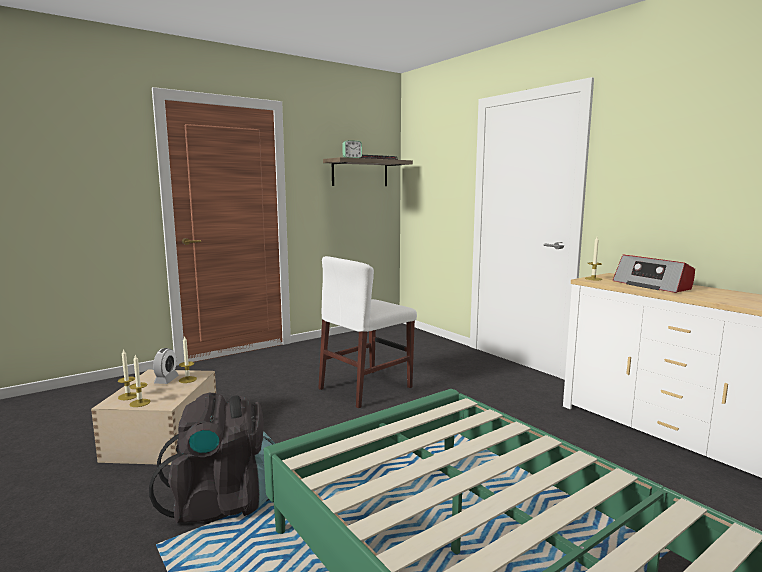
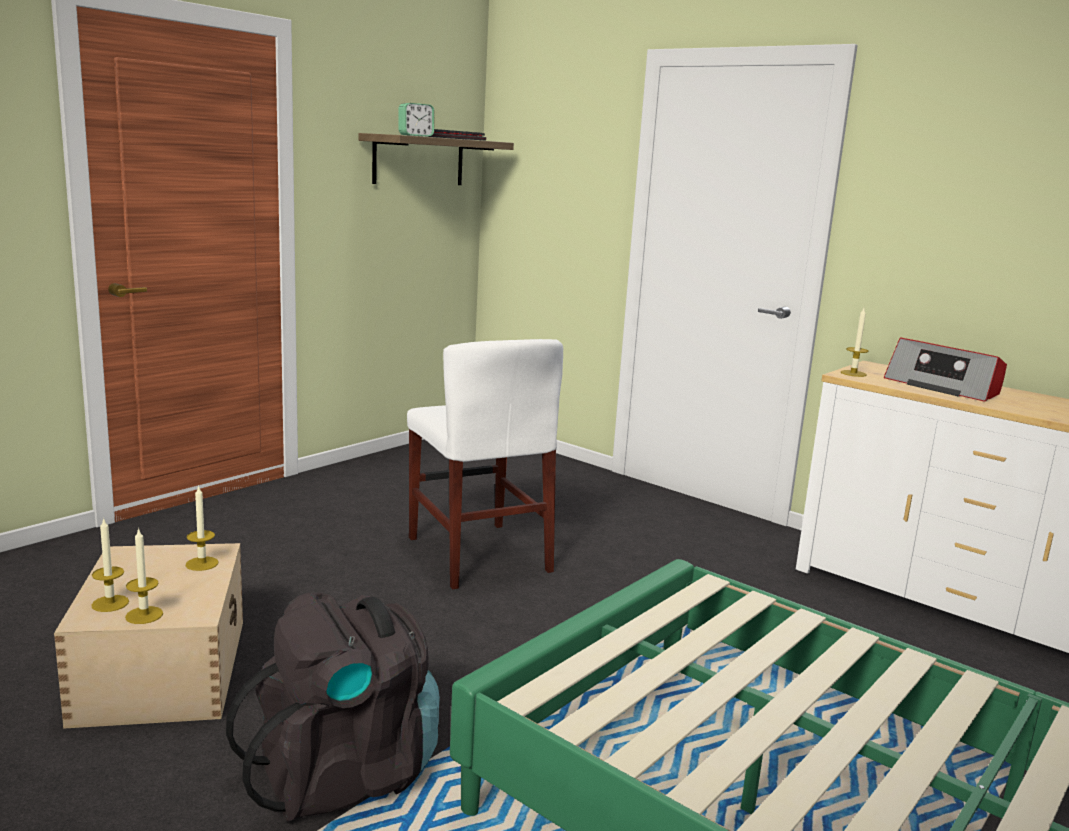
camera: 15 degrees left, 5 degrees up
alarm clock [153,348,179,384] -> none
white chair [318,256,417,408] -> white chair turned 60 degrees counterclockwise [407,339,563,589]

